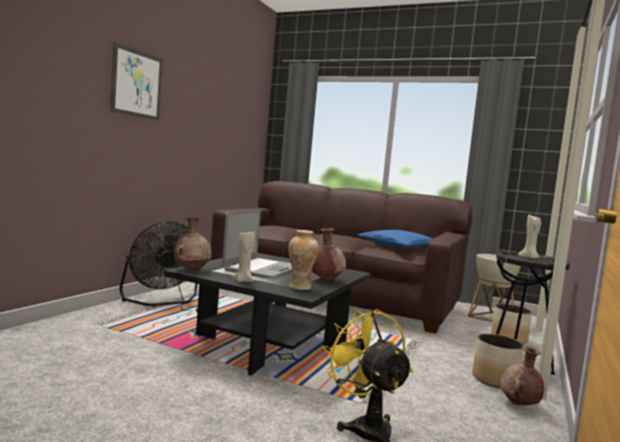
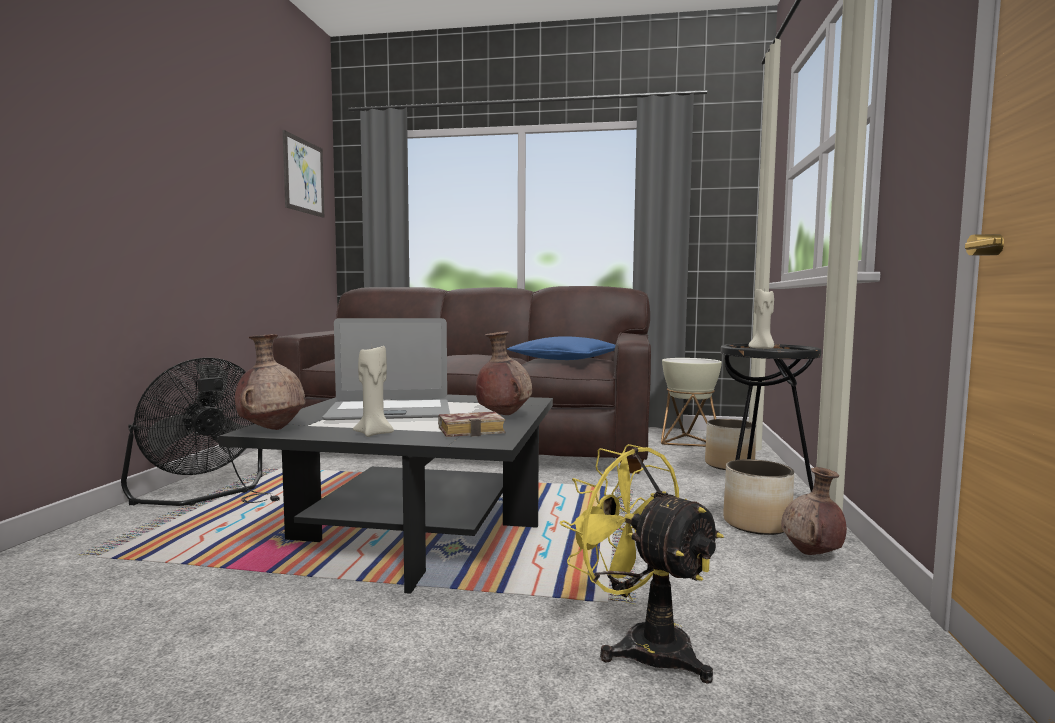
camera: 15 degrees left, 0 degrees up
picture [110,42,163,121] -> picture moved to [283,130,324,218]
laptop [222,210,292,278] -> laptop turned 75 degrees clockwise [323,318,450,420]
vase [288,230,319,290] -> book [438,412,506,437]

